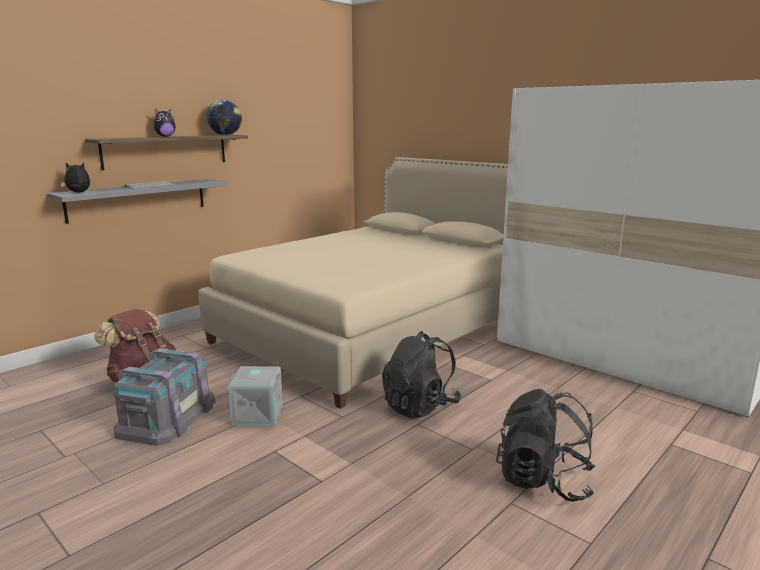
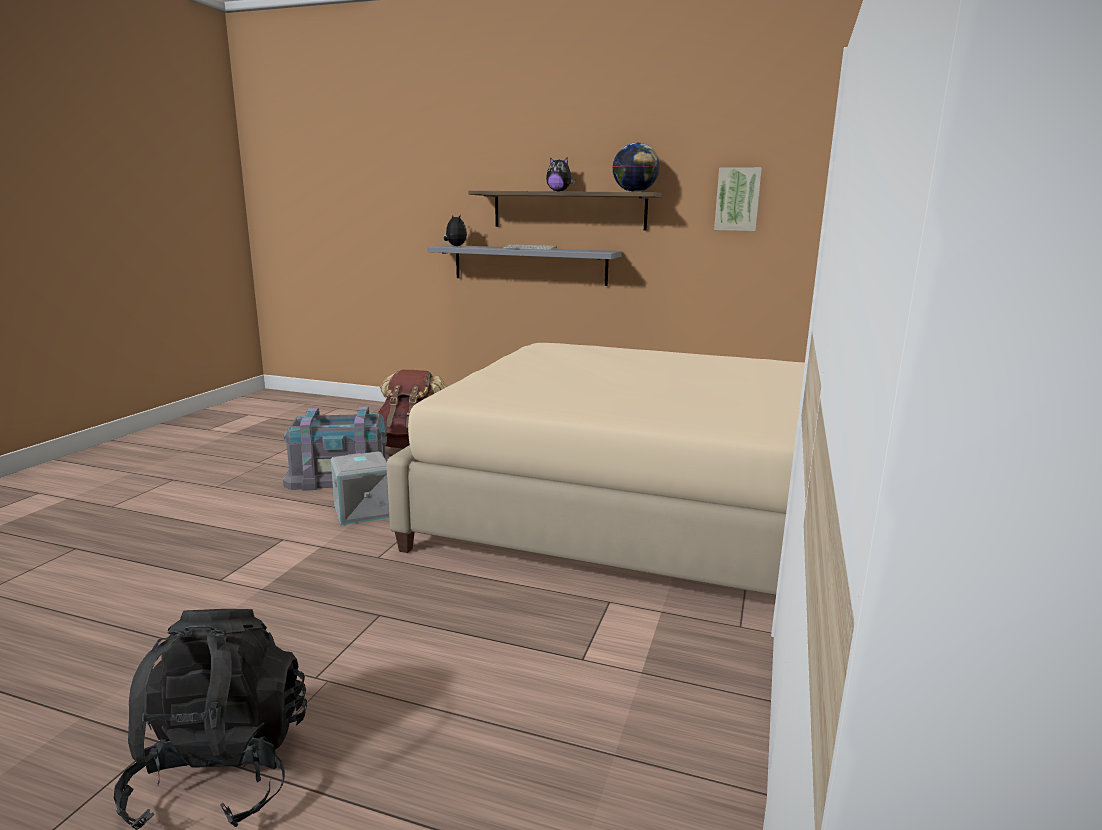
camera: 65 degrees right, 0 degrees up
black backpack [382,331,461,419] -> none
none -> picture [714,167,762,231]

